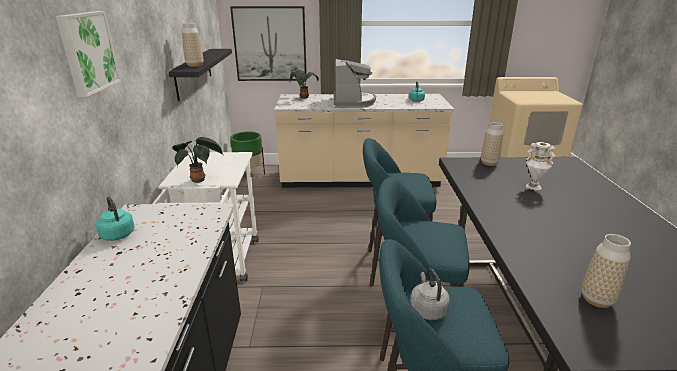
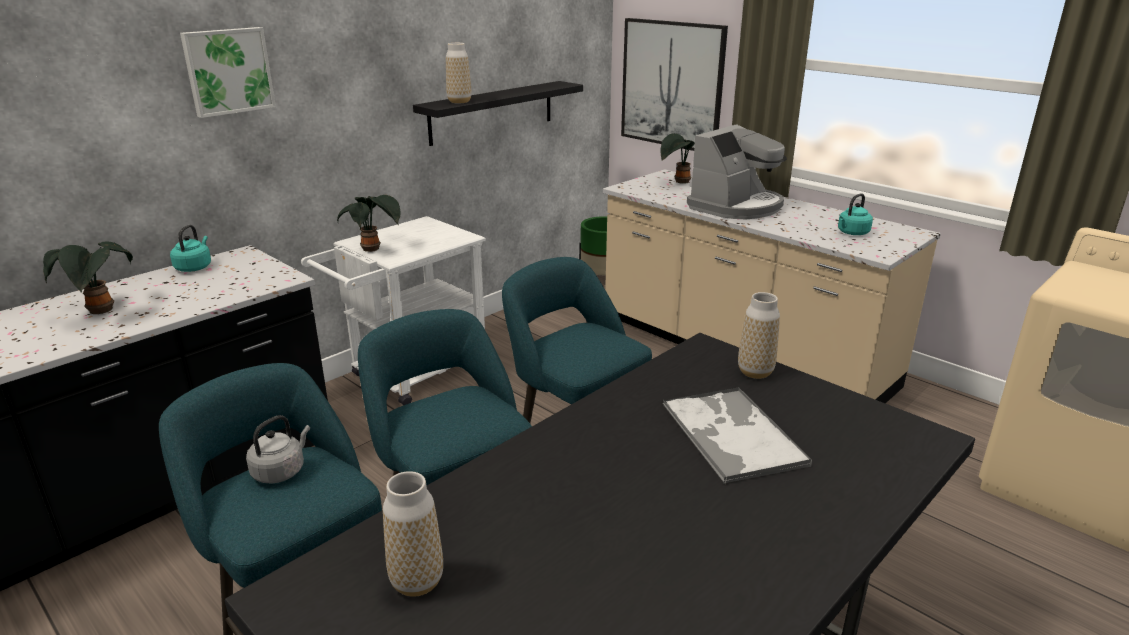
camera: 45 degrees right, 0 degrees up
white vase [526,142,555,190] -> tray [663,387,812,484]
none -> potted plant [43,241,133,314]

